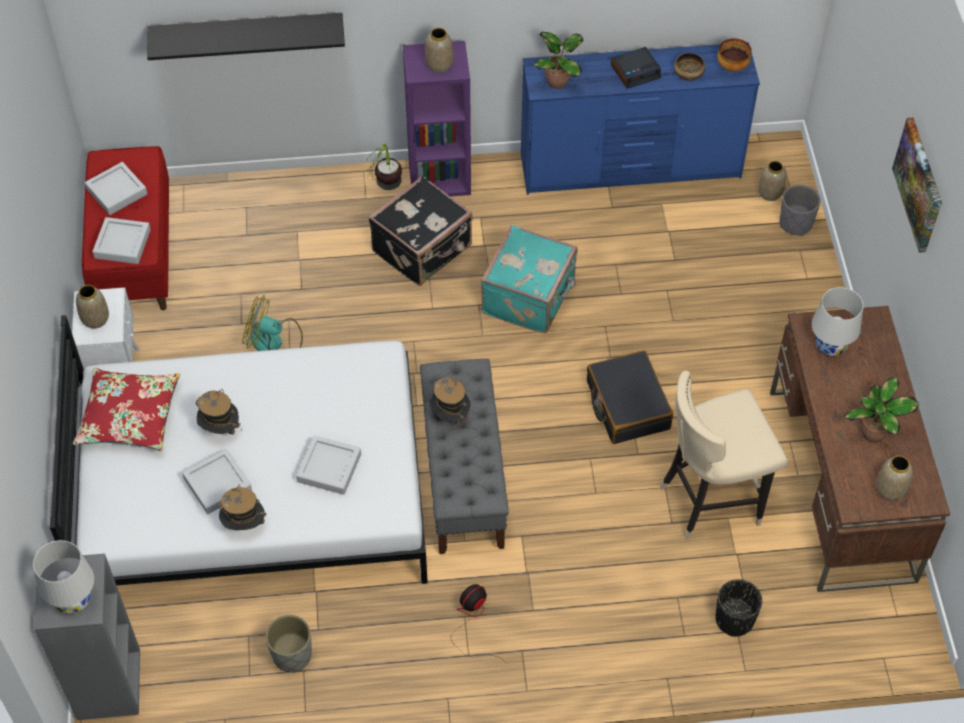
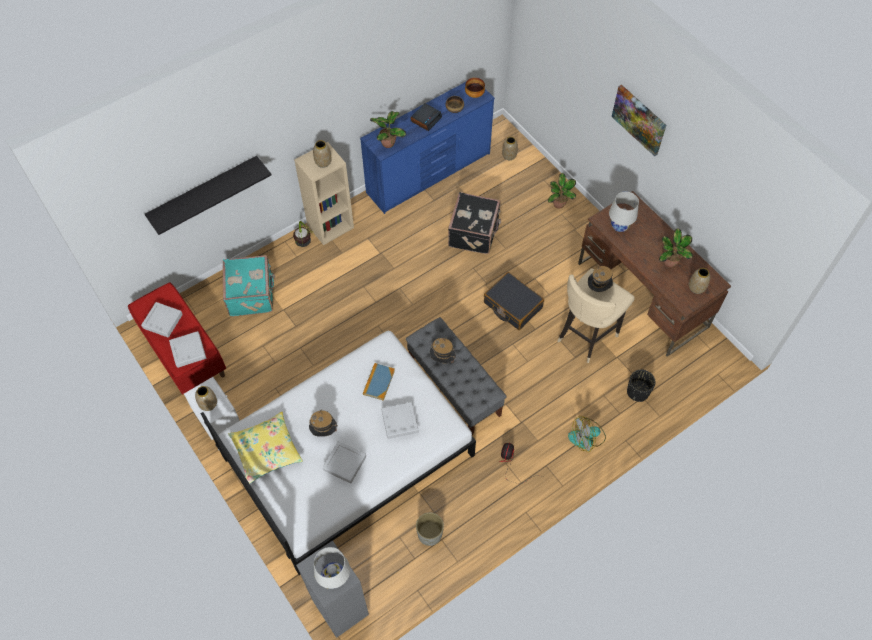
camera: 30 degrees left, 5 degrees up
red pillow [73,368,180,451] -> yellow pillow [228,411,303,484]
hat [219,484,266,530] -> hat moved to [588,265,613,292]
fan [242,295,303,351] -> fan moved to [568,416,606,452]
black suitcase [368,176,473,286] -> black suitcase moved to [448,192,501,254]
purple bookcase [403,41,471,196] -> beige bookcase [294,142,354,245]
turquoise suitcase [481,225,578,333] -> turquoise suitcase moved to [223,255,275,316]
grey planter [780,185,820,236] -> none
none -> book [363,363,395,401]
none -> potted plant [547,173,576,209]

